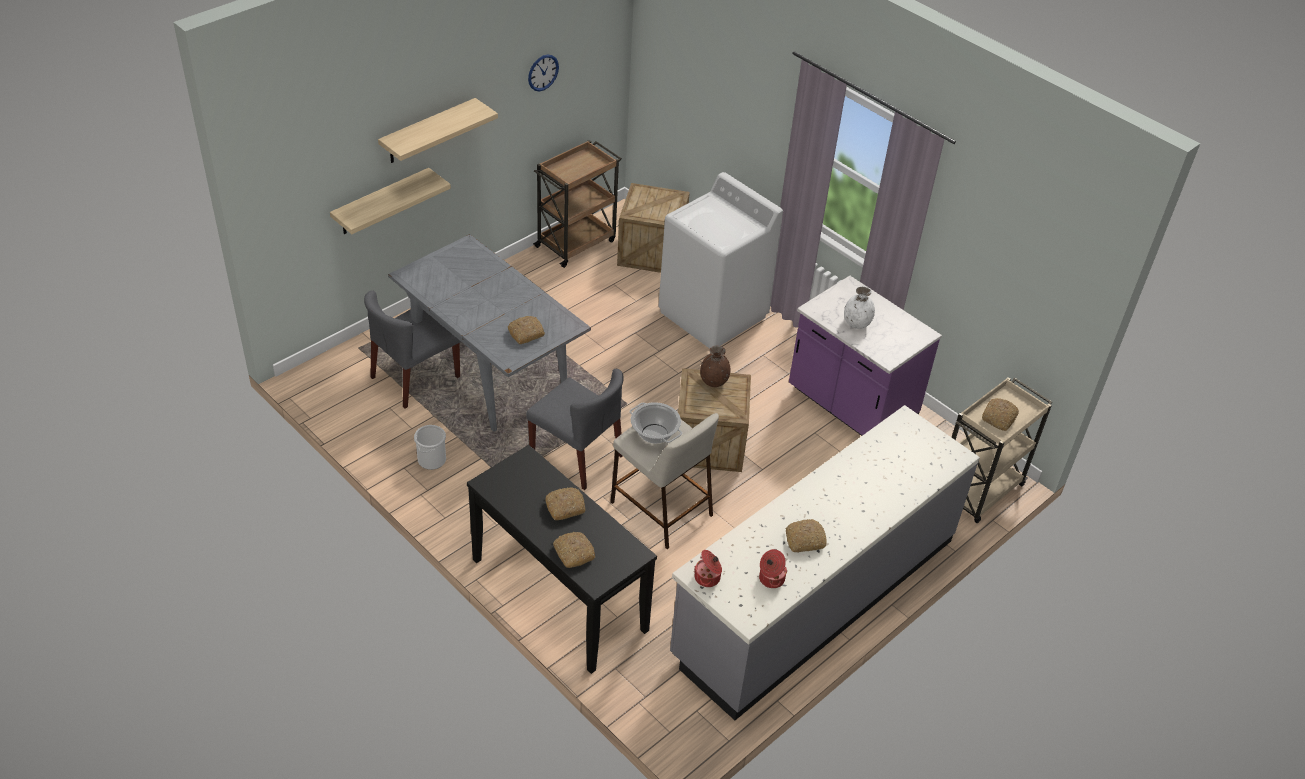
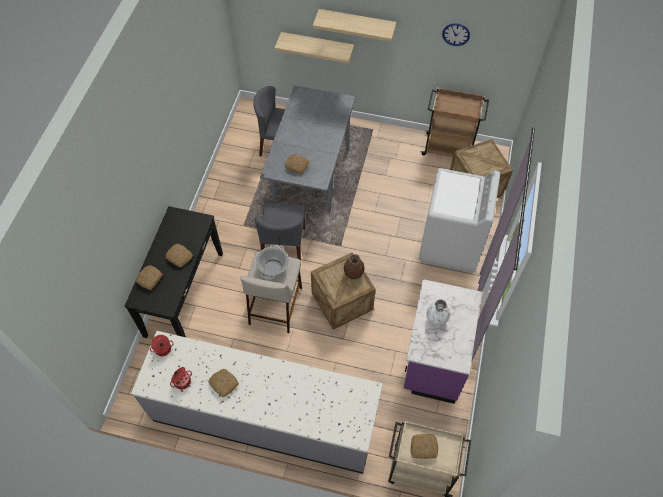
camera: 60 degrees right, 15 degrees up
bucket [414,425,446,470] -> none

